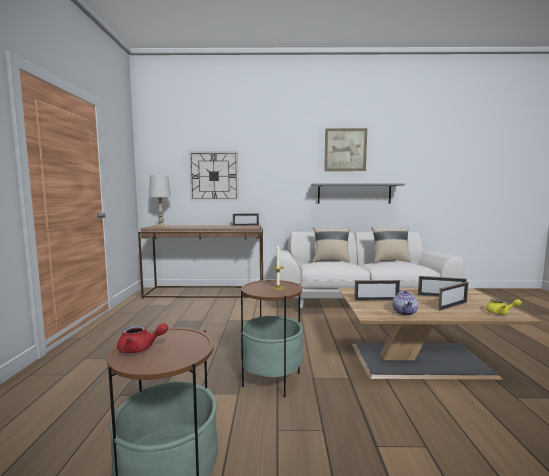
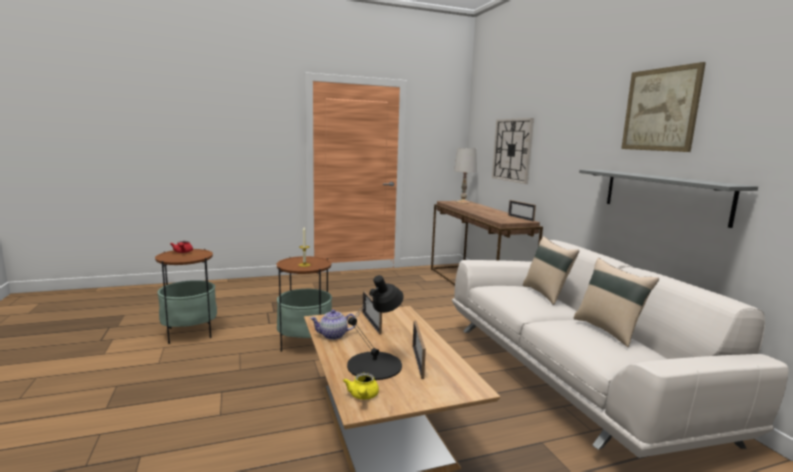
camera: 70 degrees right, 5 degrees up
picture frame [438,282,469,311] -> black table lamp [347,275,404,380]

